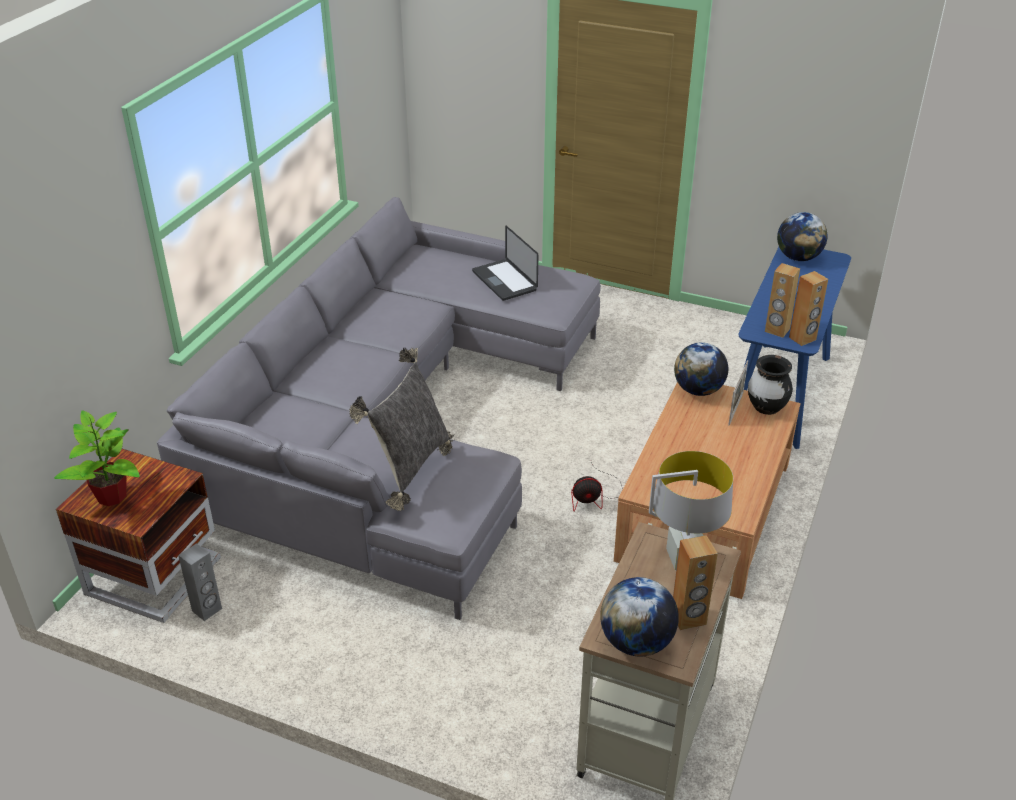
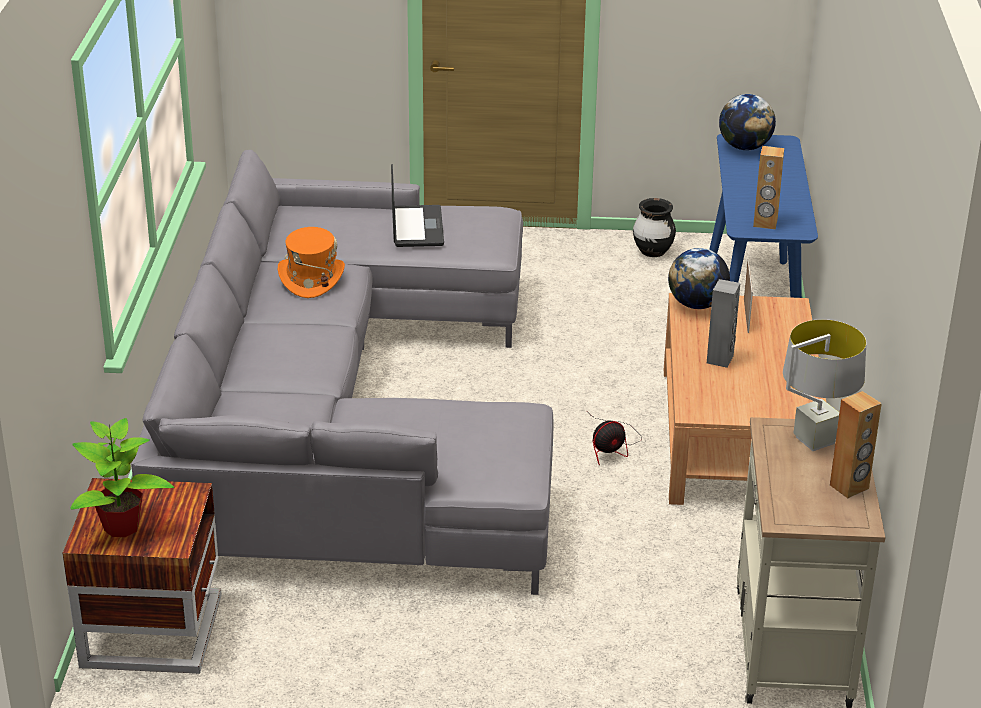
camera: 20 degrees left, 5 degrees down
grey speaker [178,544,222,621] -> grey speaker moved to [707,279,741,368]
pillow [349,348,454,511] -> none
laptop [472,226,538,301] -> laptop turned 135 degrees counterclockwise [391,164,444,247]
globe [600,577,679,657] -> none
black vase [748,355,793,415] -> black vase moved to [633,198,676,257]
brown speaker [789,271,828,346] -> none
none -> orange hat [278,227,345,298]

